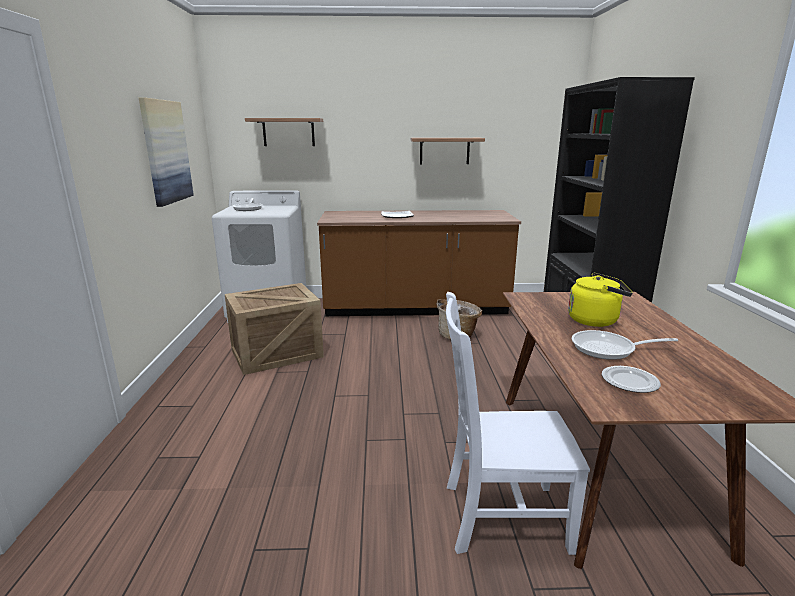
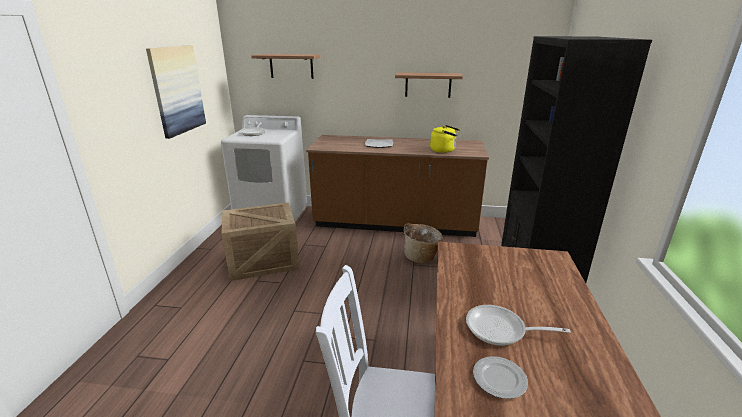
camera: 10 degrees right, 5 degrees up
yellow kettle [568,273,633,327] -> yellow kettle moved to [430,125,460,153]

